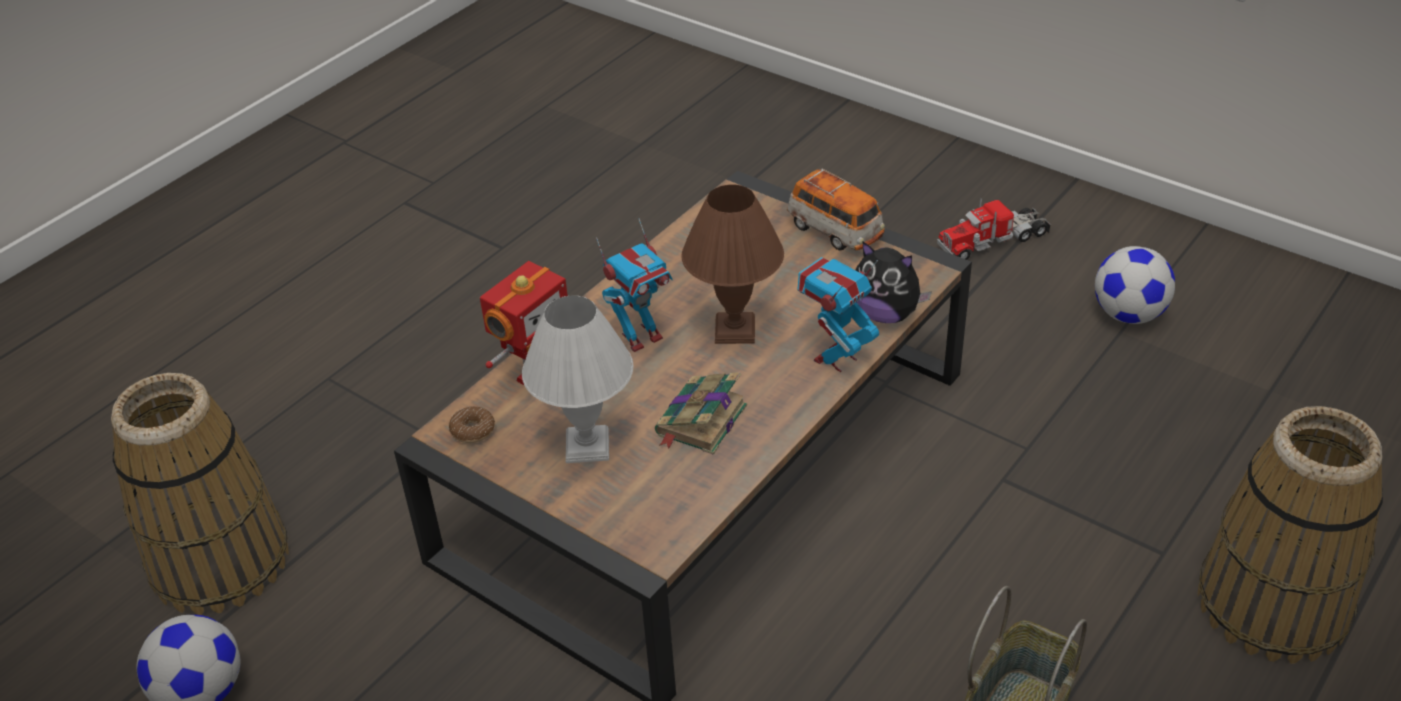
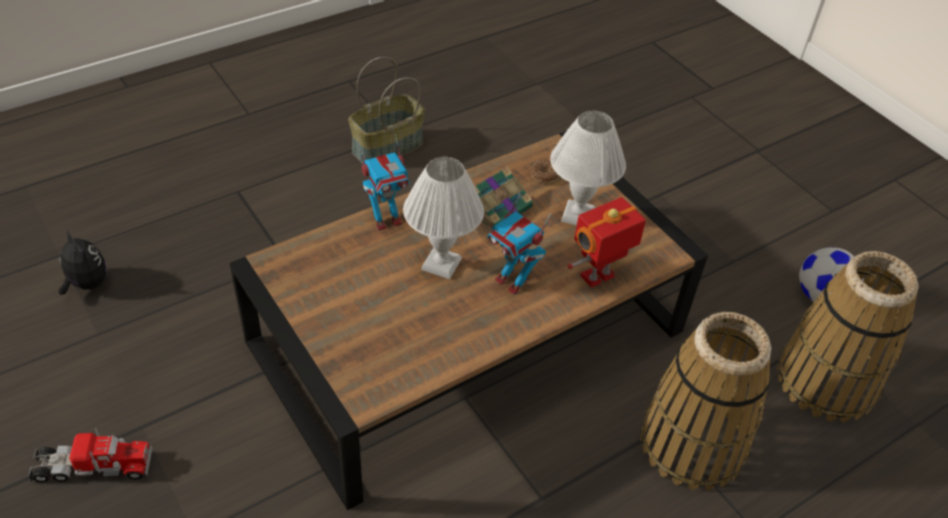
camera: 165 degrees left, 5 degrees up
donut [449,406,495,443] -> donut moved to [530,160,559,183]
toy robot [596,219,673,352] -> toy robot turned 120 degrees counterclockwise [487,193,551,295]
brown table lamp [681,185,784,344] -> white table lamp [403,157,484,279]
toy car [787,168,885,251] -> none
plush toy [856,241,932,323] -> plush toy moved to [58,230,107,295]
football [1095,246,1175,324] -> none
basket [1198,406,1383,664] -> basket moved to [640,312,771,490]

